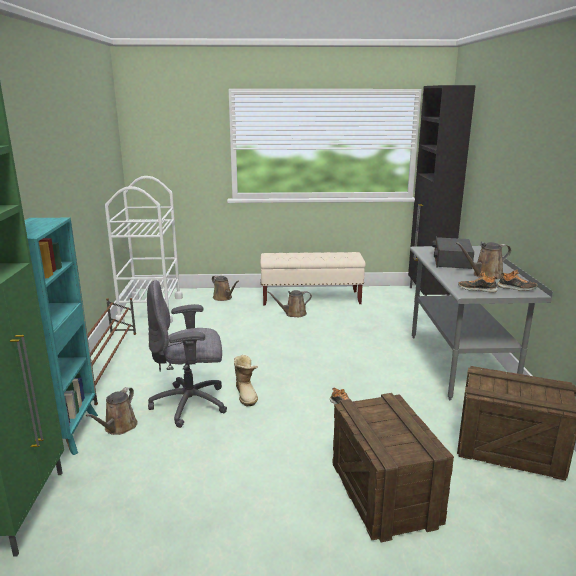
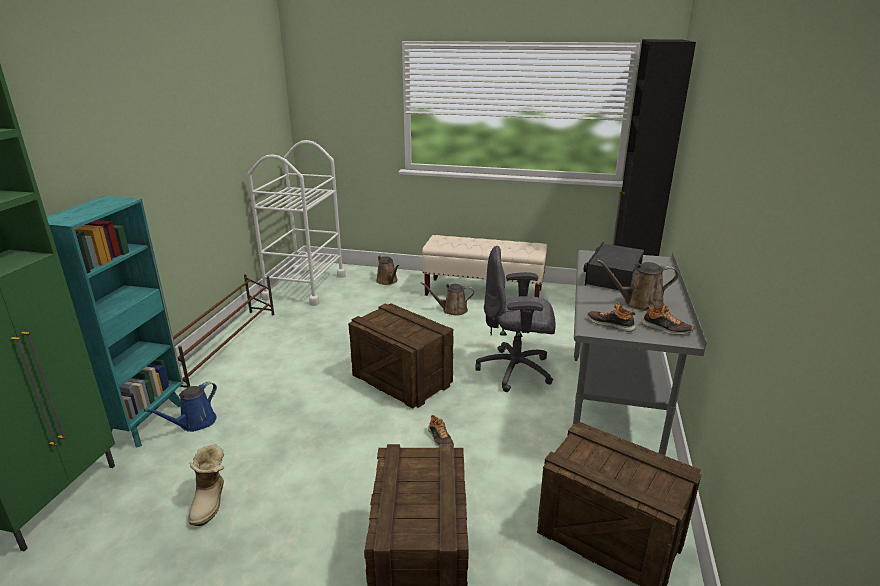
camera: 15 degrees right, 5 degrees up
brown watering can [86,387,138,435] -> blue watering can [144,382,217,432]
grey office chair [147,280,227,428] -> grey office chair moved to [475,246,556,392]
boot [234,355,258,406] -> boot moved to [188,444,224,526]
none -> crate [348,303,453,409]

